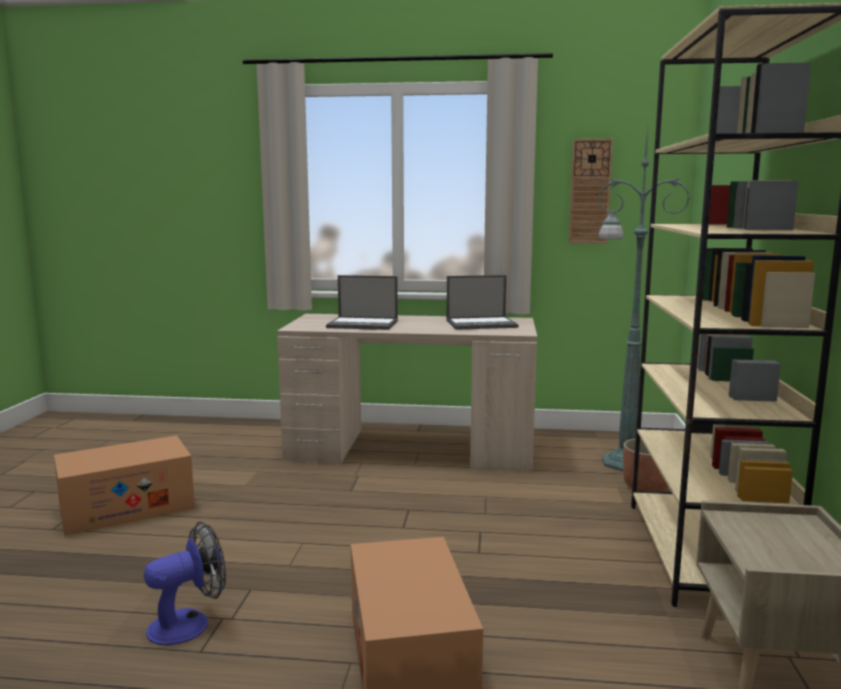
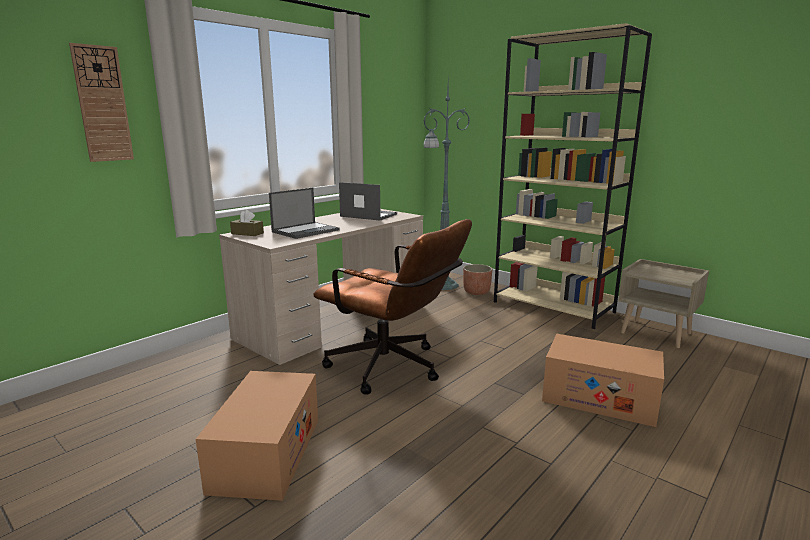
camera: 55 degrees left, 5 degrees up
fan [144,522,226,645] -> none
laptop [447,275,518,330] -> laptop turned 90 degrees counterclockwise [339,182,397,220]
wall clock [569,139,613,243] -> wall clock moved to [69,43,134,162]
none -> brown tissue box [230,210,264,236]
none -> brown office chair [313,219,472,395]

